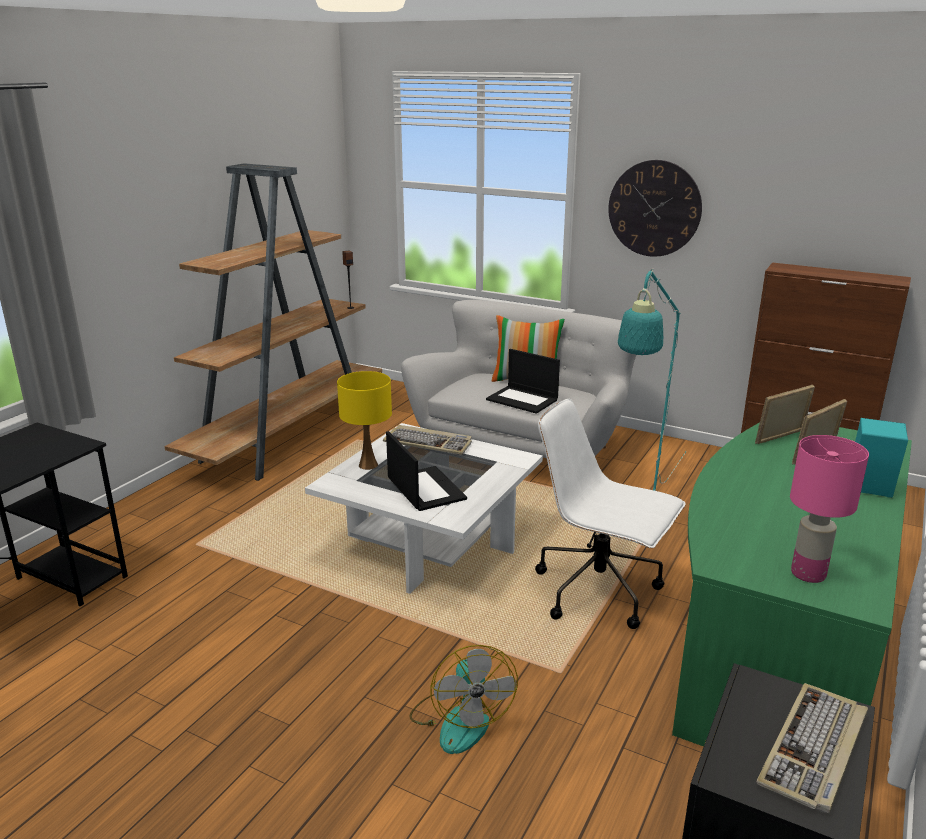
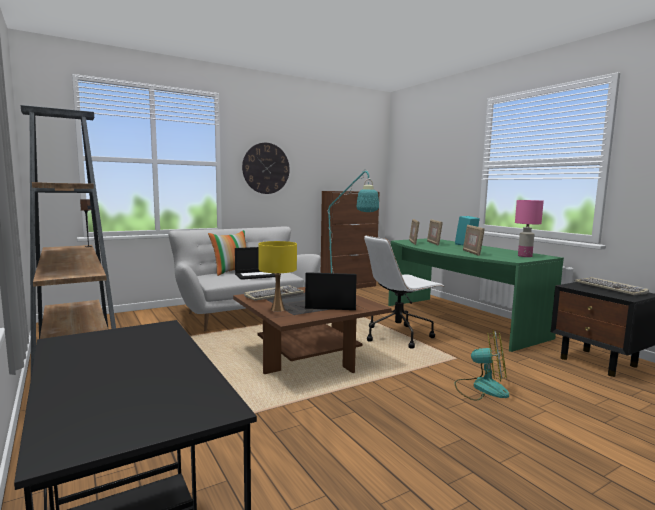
camera: 60 degrees left, 15 degrees down
white coffee table [305,423,543,594] -> brown coffee table [233,287,392,374]
none -> picture frame [463,225,485,256]

